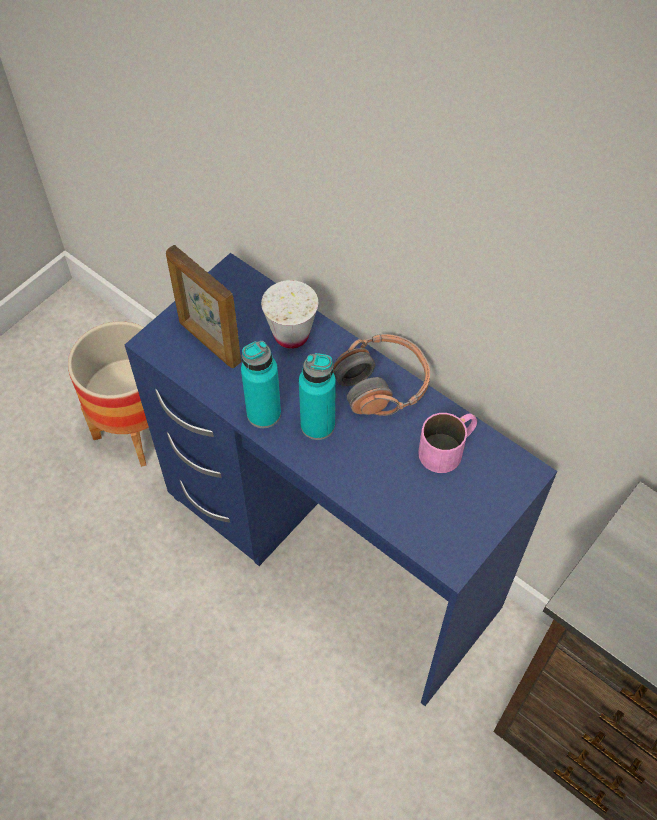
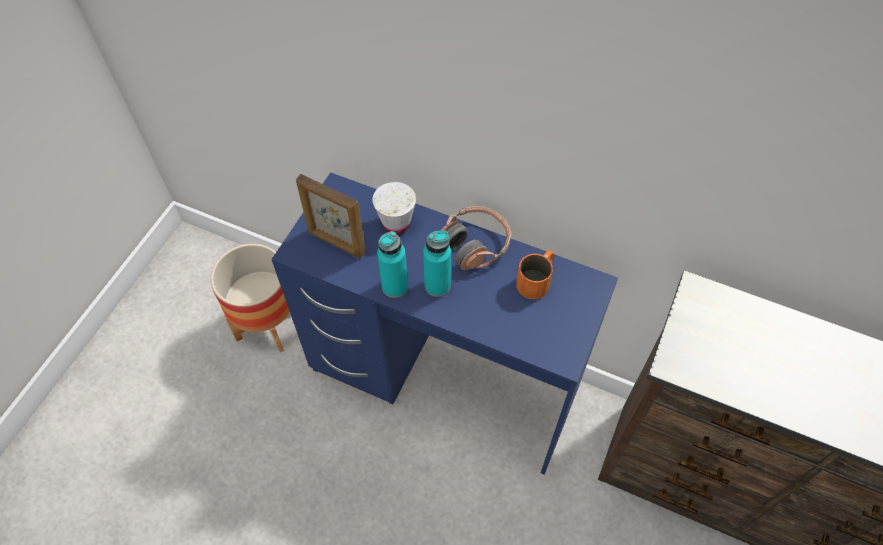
camera: 15 degrees left, 0 degrees up
pink mug [418,413,477,473] -> orange mug [516,250,554,299]

